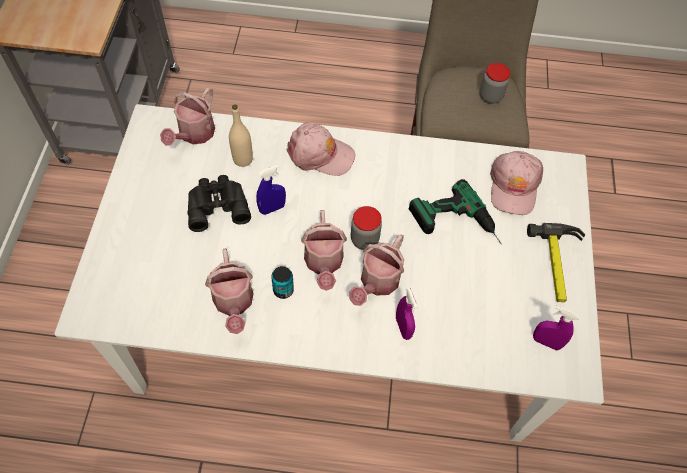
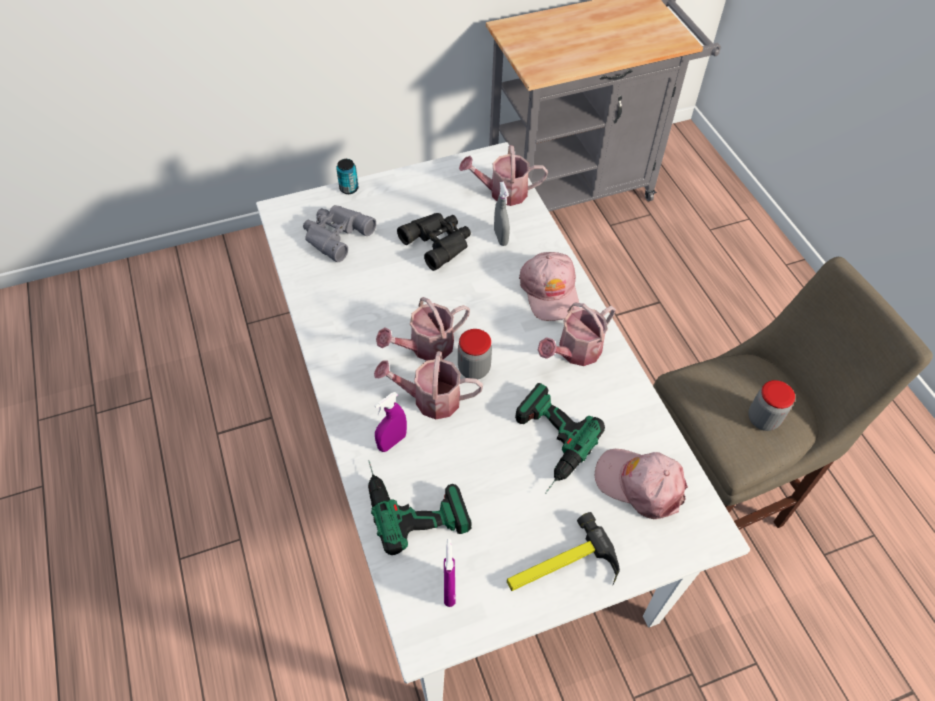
camera: 65 degrees right, 5 degrees down
watering can [205,248,254,334] -> watering can moved to [538,302,616,366]
beige bottle [229,104,253,167] -> grey spray bottle [494,182,510,246]
blue spray bottle [256,165,286,215] -> none
can [271,266,294,299] -> can moved to [336,159,359,194]
pink cap [490,151,543,215] -> pink cap turned 45 degrees clockwise [595,449,688,520]
none -> grey binoculars [303,205,376,262]
none -> power drill [368,460,472,555]

